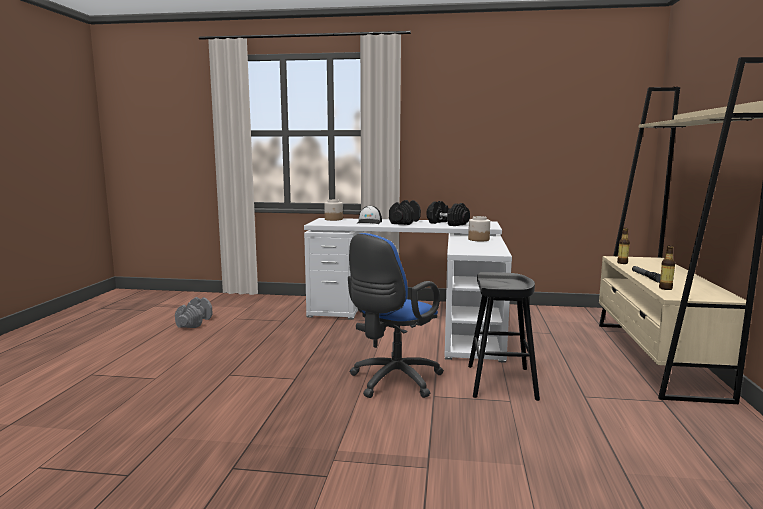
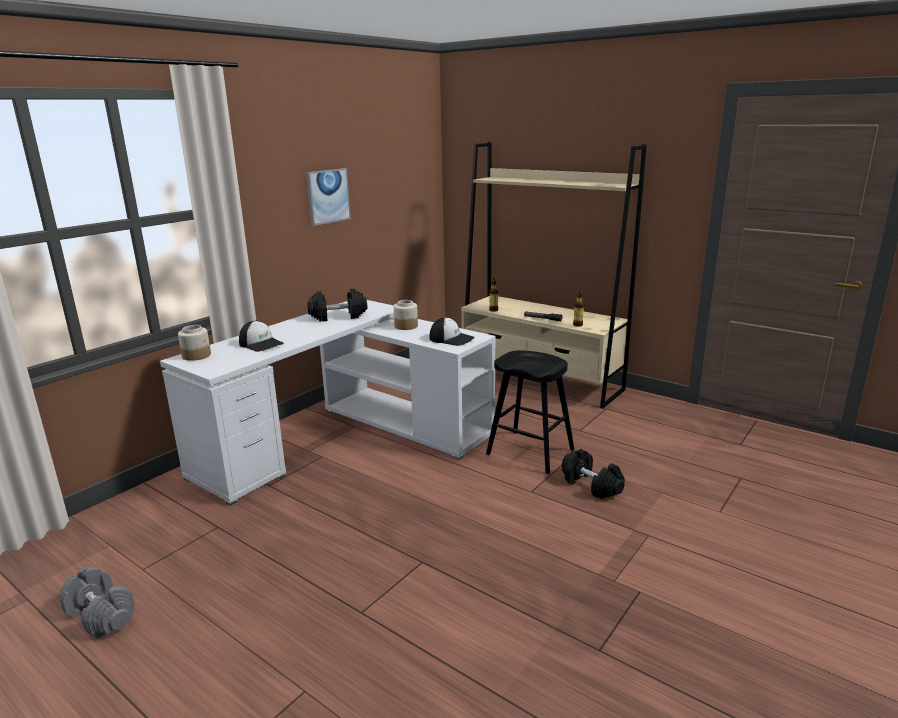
camera: 60 degrees left, 10 degrees up
blue office chair [348,233,444,398] -> none
black dumbbell [389,200,421,225] -> black dumbbell moved to [562,449,625,499]
none -> picture [306,168,351,226]
none -> cap [430,317,475,346]

